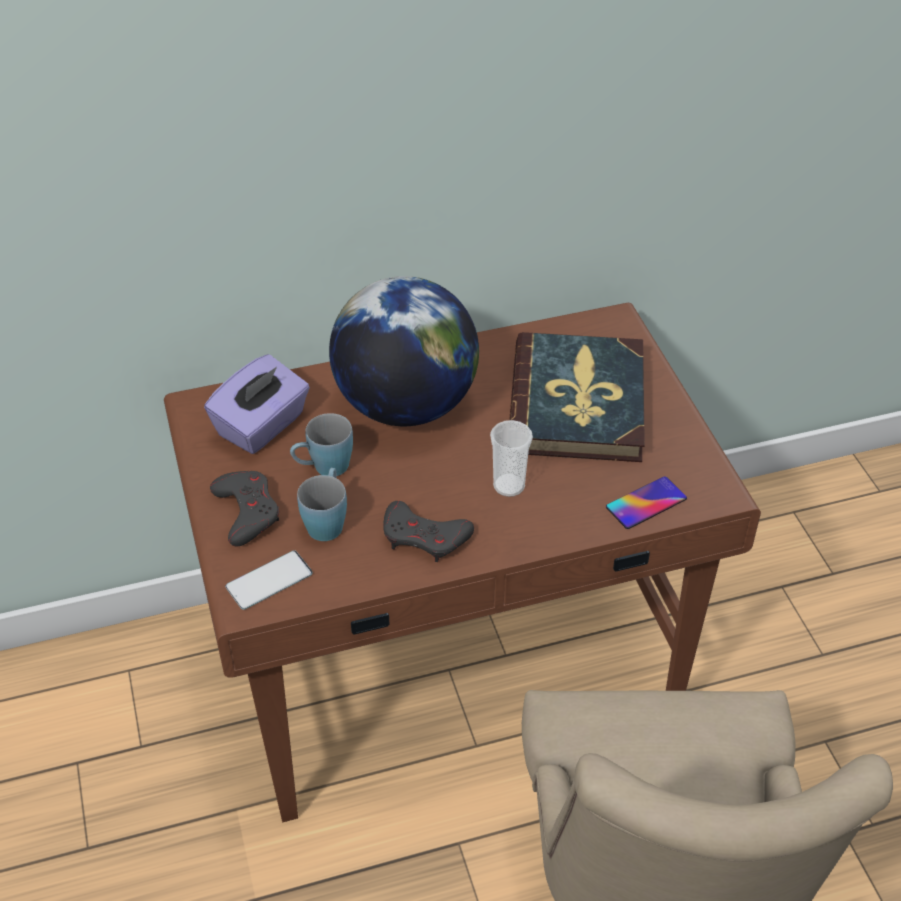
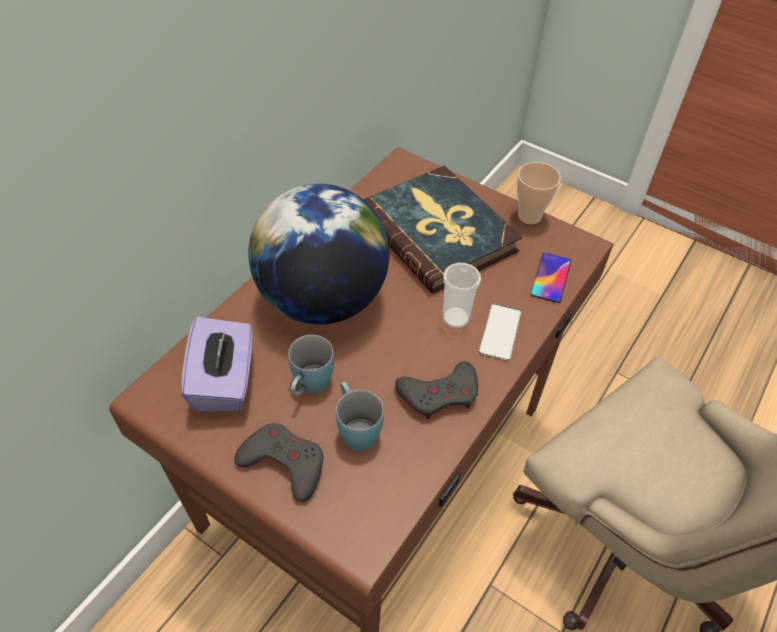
camera: 40 degrees left, 5 degrees up
phone [225,550,313,610] -> phone moved to [479,303,521,361]
none -> cup [517,162,561,224]

